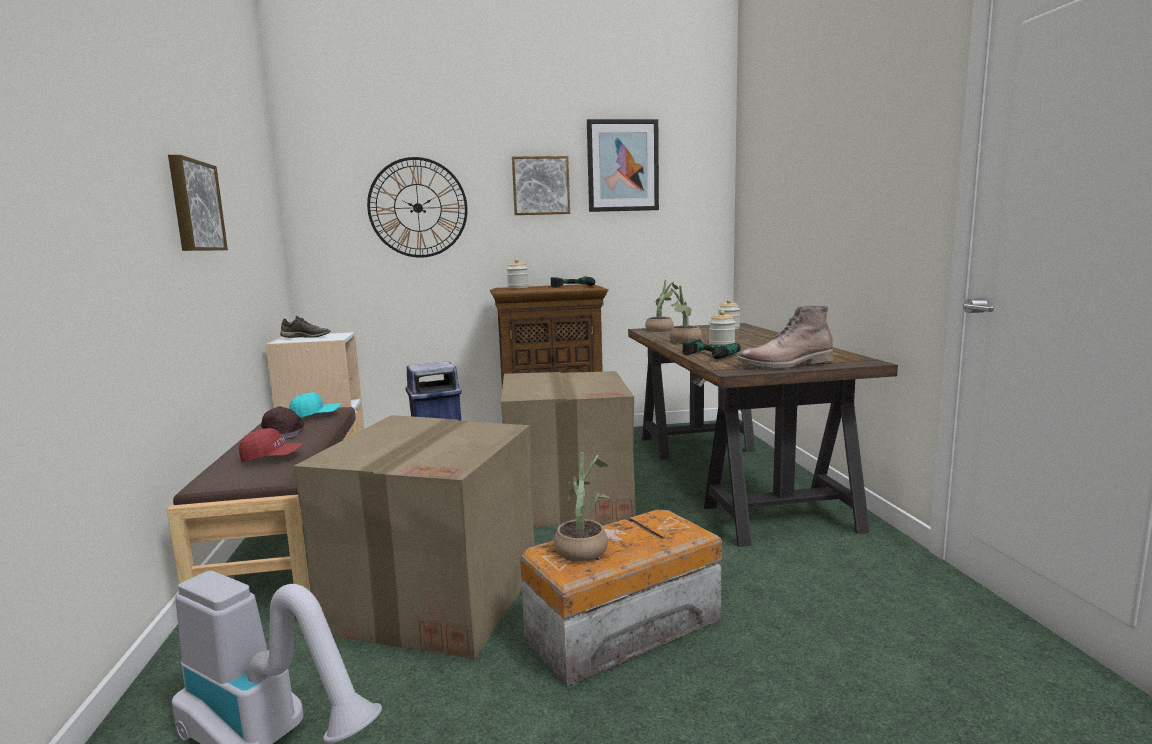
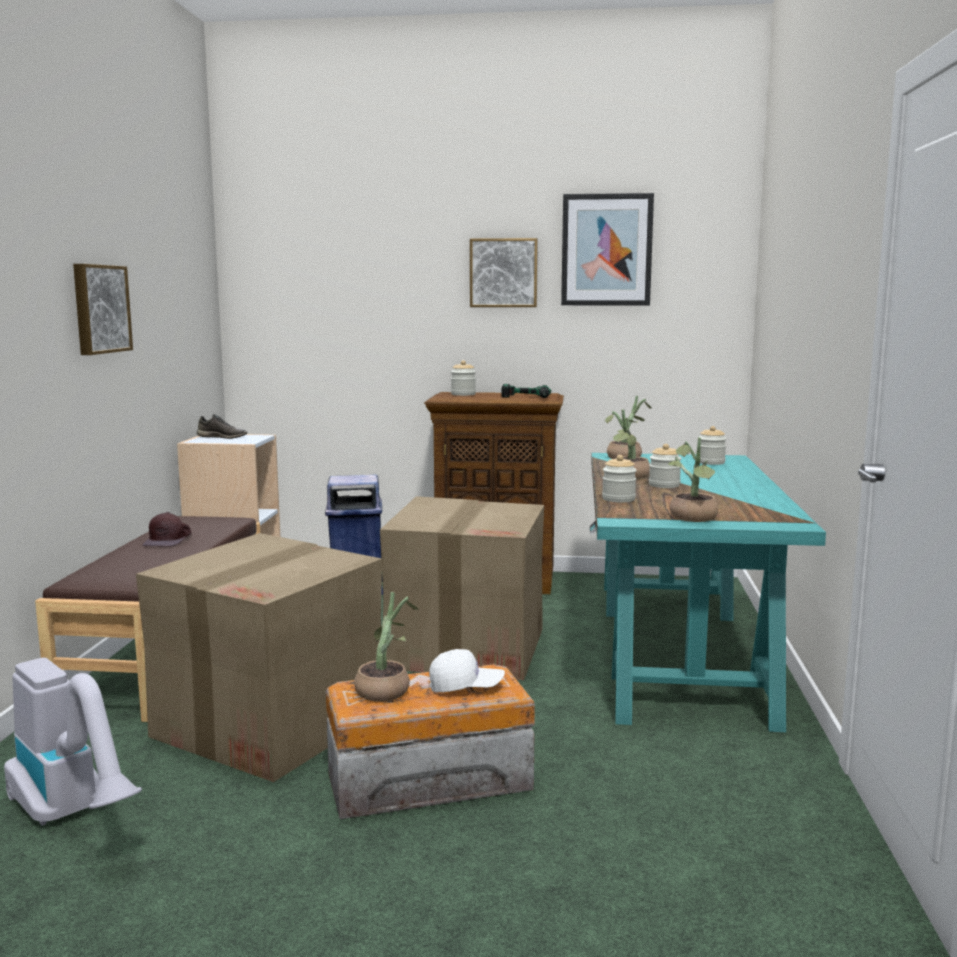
camera: 15 degrees right, 0 degrees up
red cap [239,428,304,463] -> none
turquoise cap [289,392,341,418] -> none
wall clock [367,157,467,258] -> none
brown desk [628,323,898,547] -> turquoise desk [590,453,826,732]
power drill [683,339,740,359] -> jar [602,455,637,503]
brown boot [737,306,833,368] -> potted plant [668,437,718,522]
none -> white cap [429,649,505,692]

